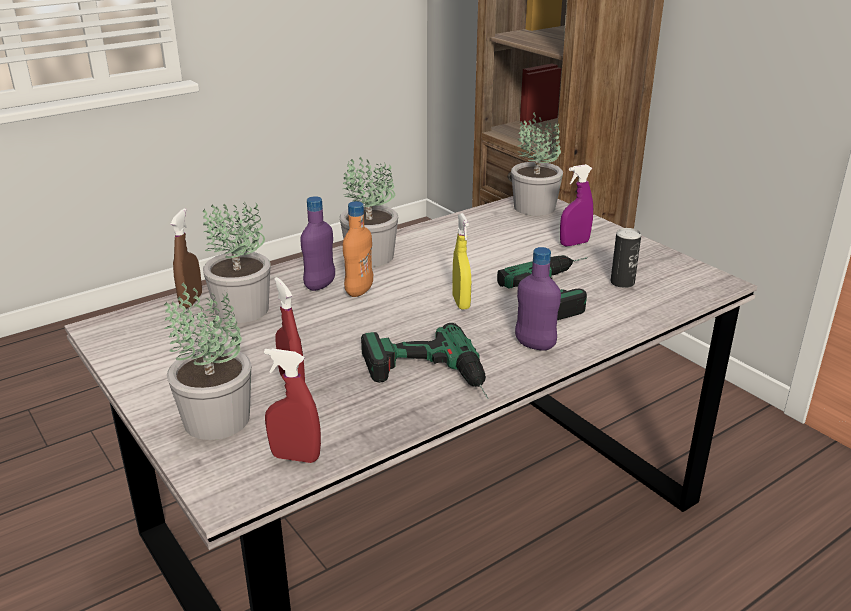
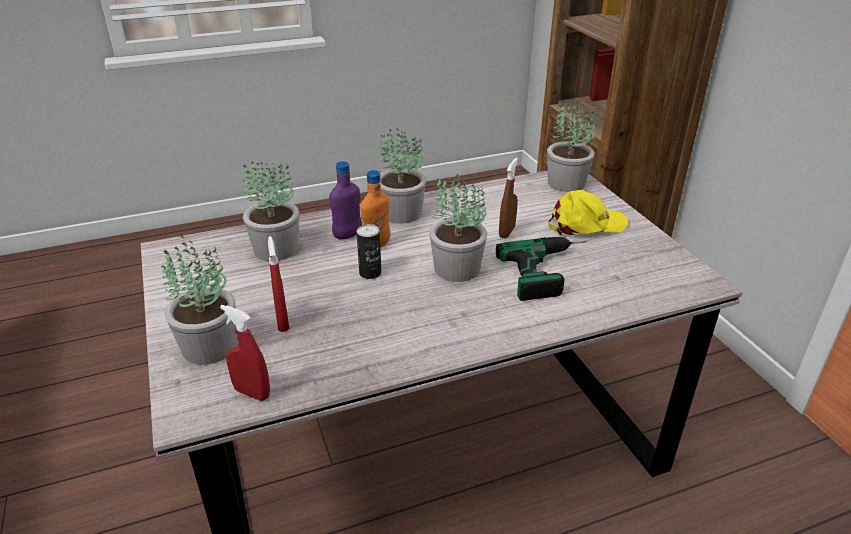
camera: 15 degrees right, 5 degrees up
brown spray bottle [171,208,202,308] -> brown spray bottle moved to [499,158,518,238]
power drill [361,323,488,399] -> none
yellow spray bottle [452,213,471,310] -> potted plant [429,174,487,282]
purple bottle [515,247,561,351] -> none
purple spray bottle [560,164,593,246] -> yellow cap [549,190,628,237]
can [611,228,641,288] -> can moved to [357,224,381,279]

